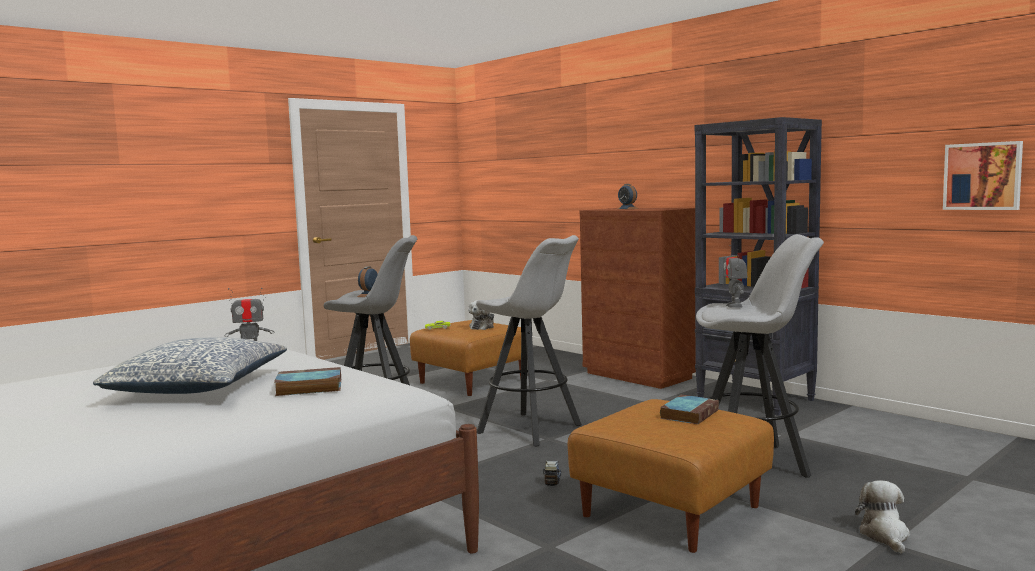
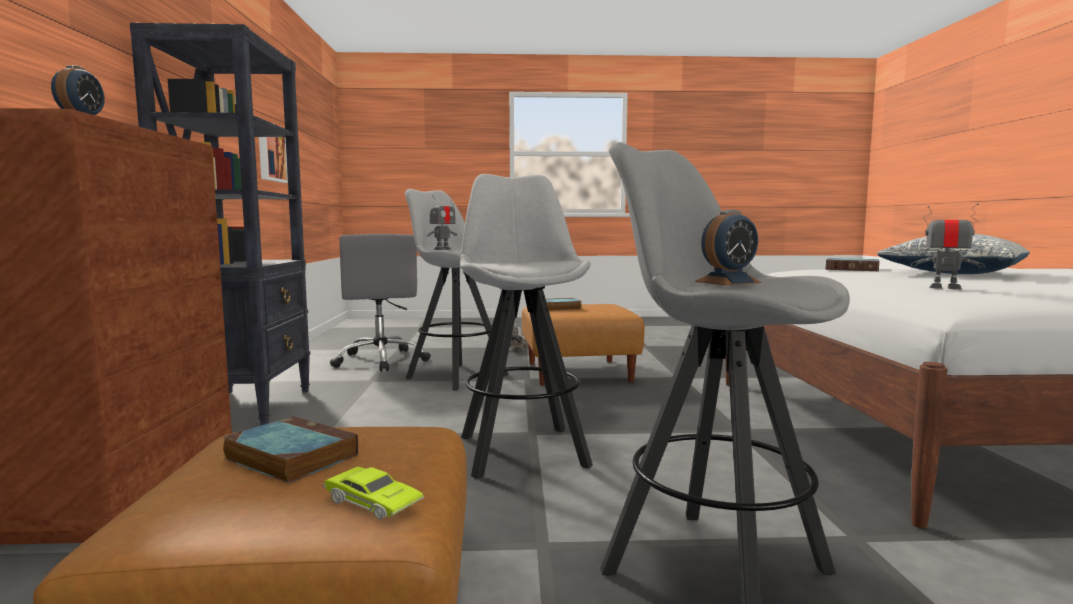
camera: 140 degrees left, 0 degrees up
plush toy [469,300,494,330] -> book [223,416,358,484]
toy truck [543,461,561,486] -> none
none -> grey office chair [330,234,431,372]

